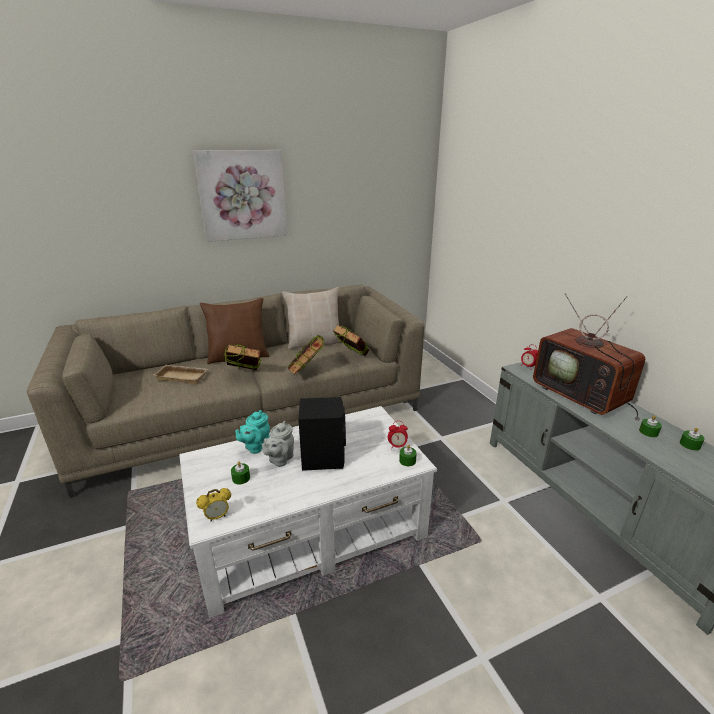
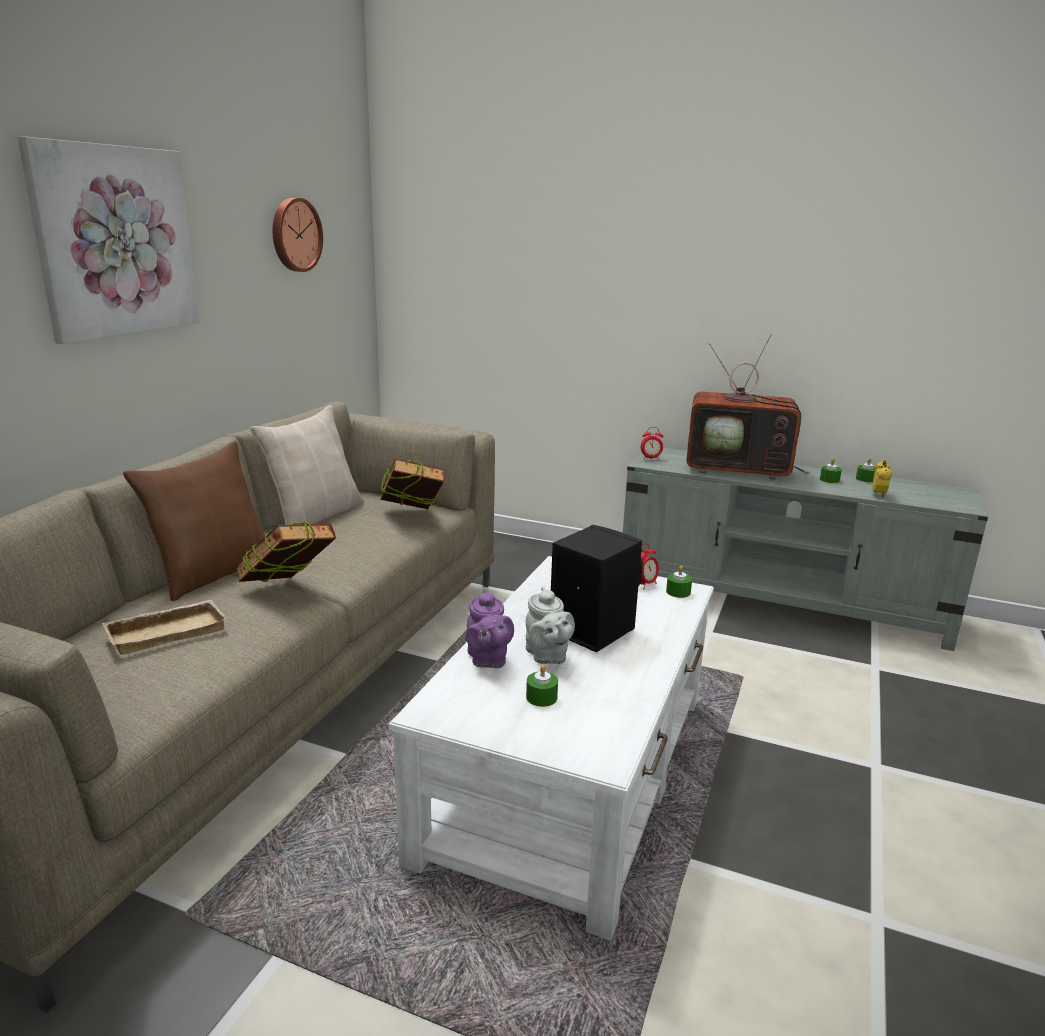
camera: 45 degrees left, 5 degrees down
alarm clock [196,488,231,522] -> alarm clock moved to [872,460,892,498]
turquoise teapot [235,410,270,454] -> purple teapot [465,589,514,668]
book [288,335,324,375] -> none
none -> wall clock [272,198,323,272]

